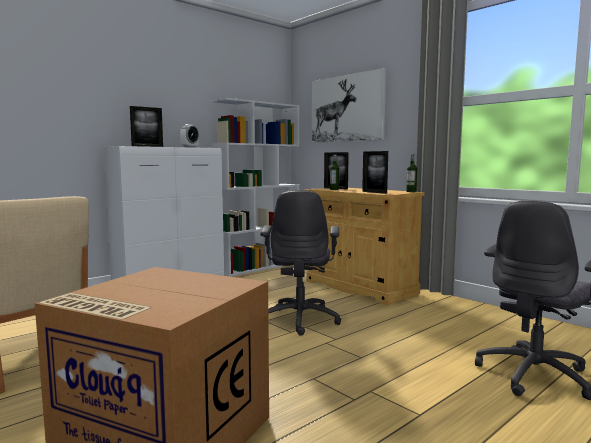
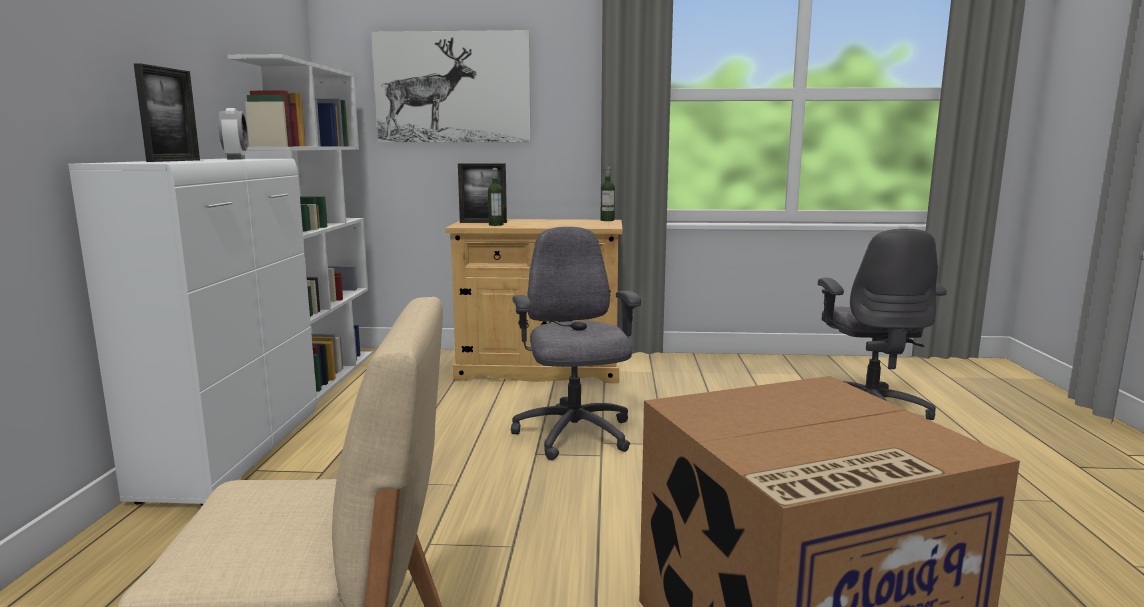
camera: 45 degrees left, 5 degrees up
grey office chair [260,190,341,336] -> grey office chair turned 150 degrees counterclockwise [511,226,641,460]
picture frame [362,151,388,194] -> none

